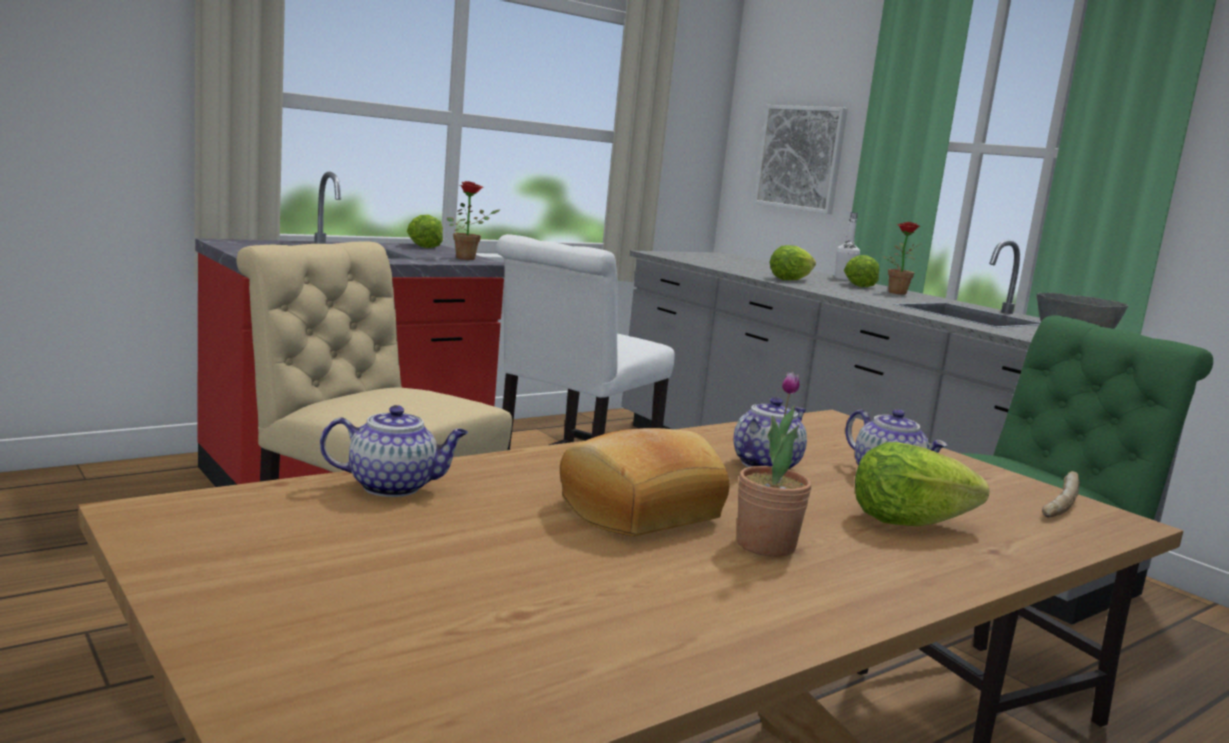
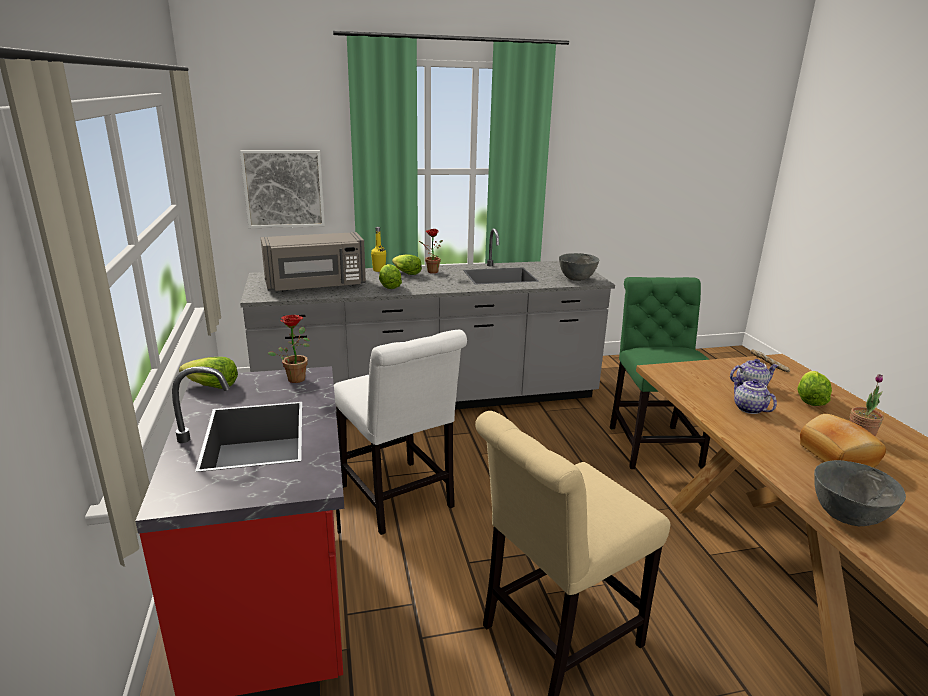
camera: 65 degrees left, 10 degrees up
teapot [320,405,468,497] -> grey bowl [814,460,906,526]
white bottle [835,212,860,280] -> yellow bottle [371,227,386,272]
none -> grey microwave [261,232,366,292]

